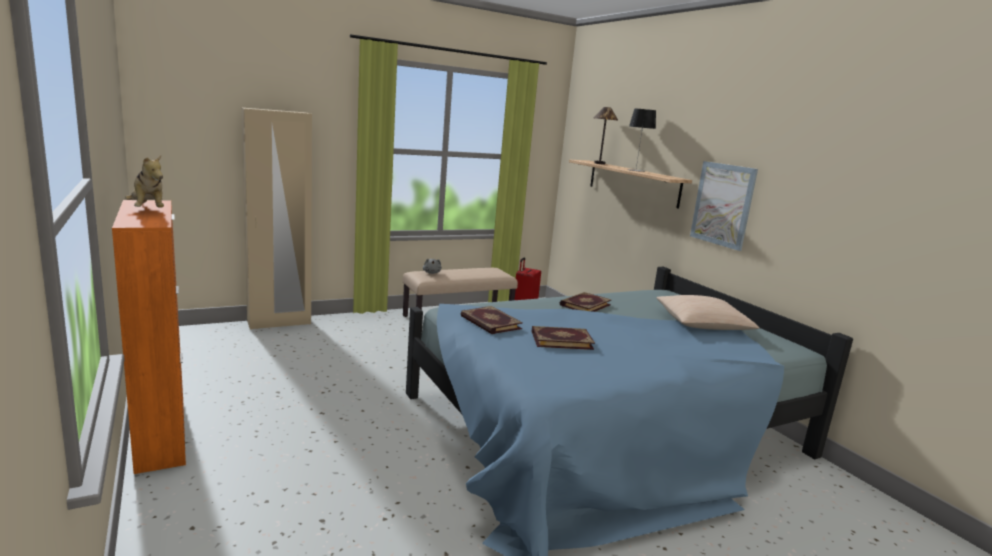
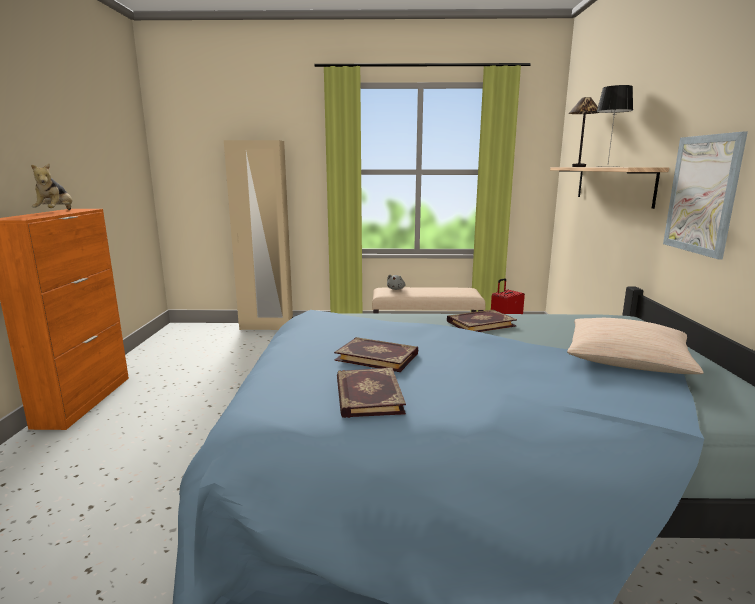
camera: 30 degrees right, 0 degrees up
book [461,306,523,334] -> book moved to [337,368,406,418]

